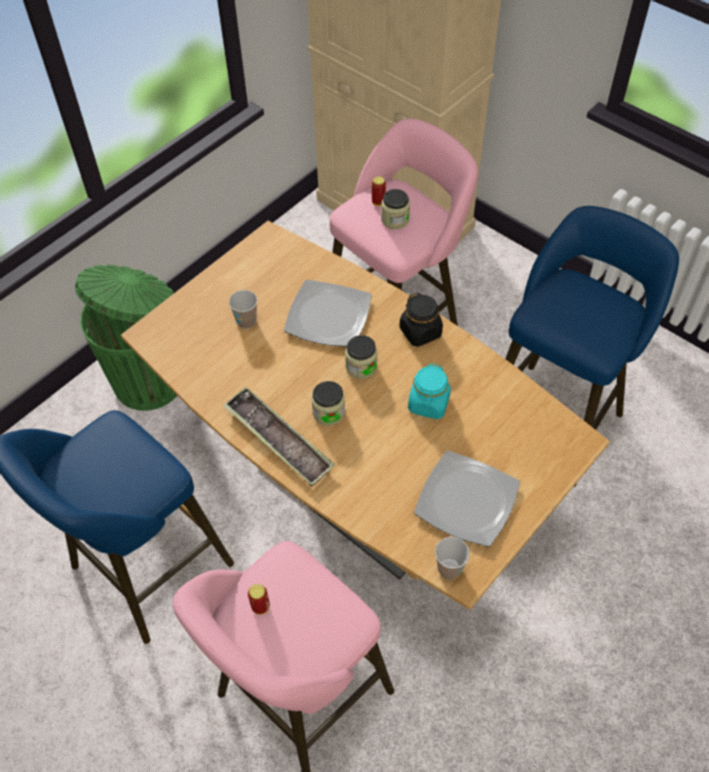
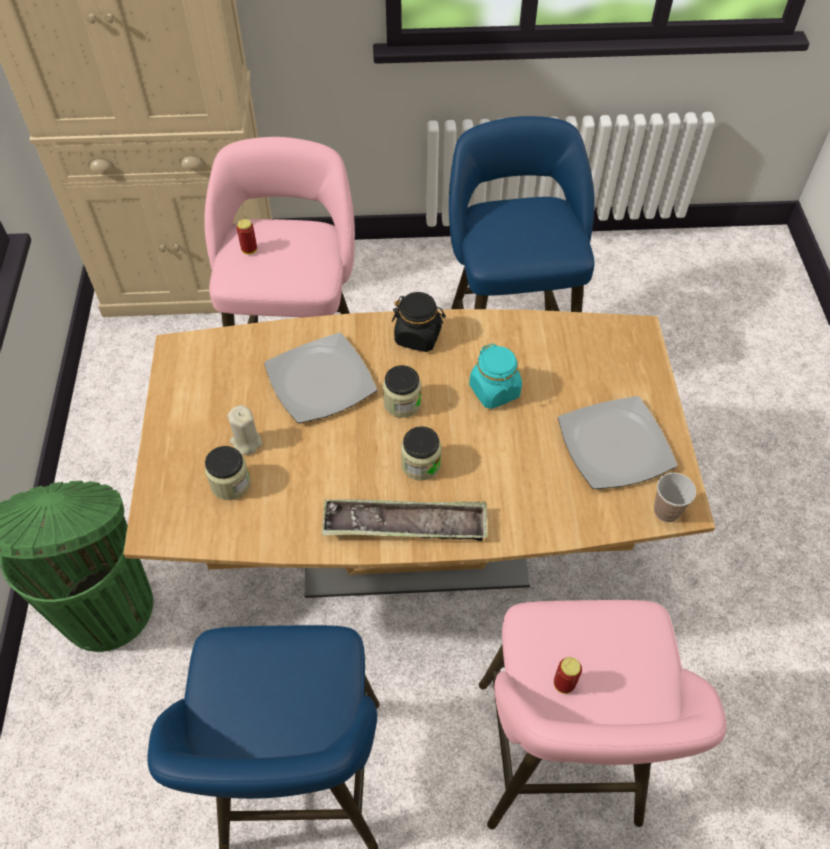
camera: 45 degrees left, 0 degrees up
cup [229,290,257,329] -> beige candle [227,405,263,455]
jar [381,189,410,229] -> jar moved to [205,446,251,500]

